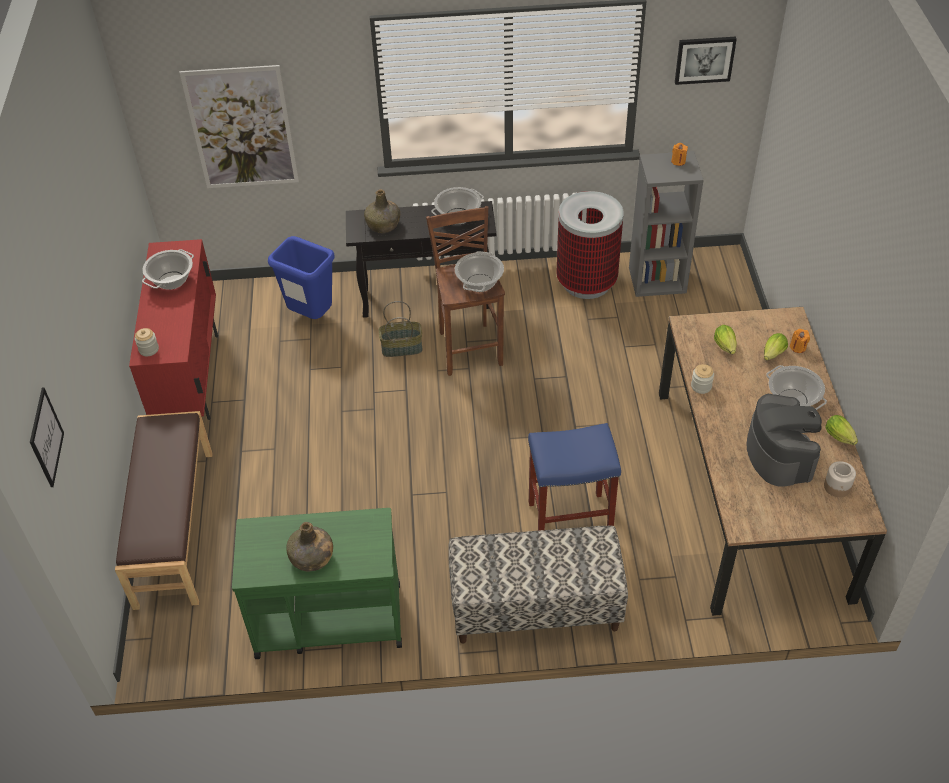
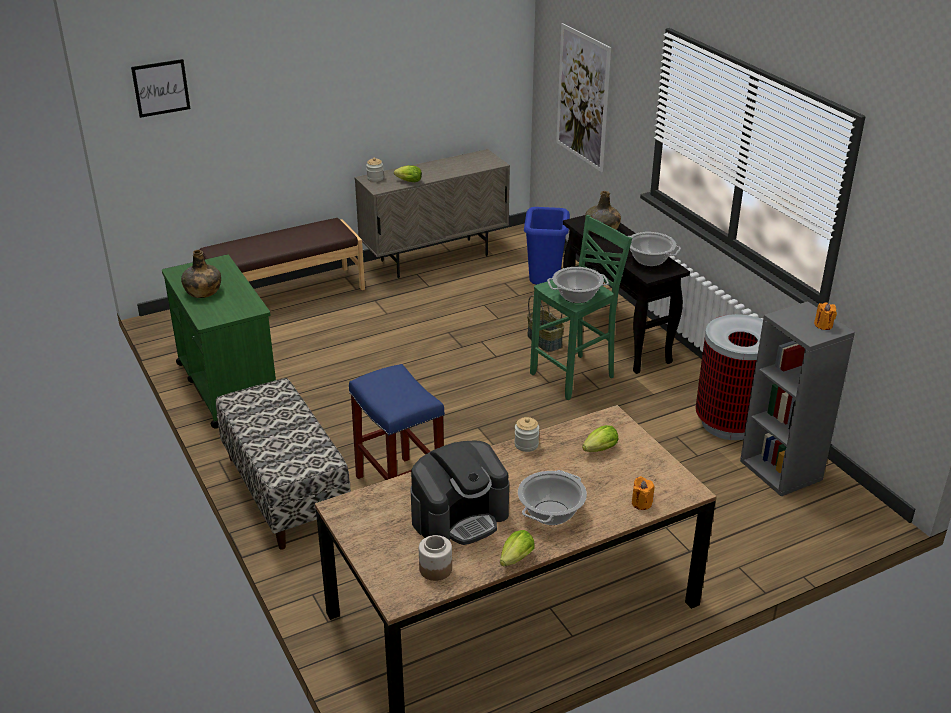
camera: 65 degrees right, 15 degrees down
red cabinet [129,239,218,420] -> beige cabinet [354,149,510,279]
cooking pot [142,249,194,290] -> none
brown stool [426,206,505,376] -> green stool [530,215,632,400]
picture [675,37,737,85] -> none
lettuce [764,333,788,360] -> lettuce moved to [394,165,422,182]

